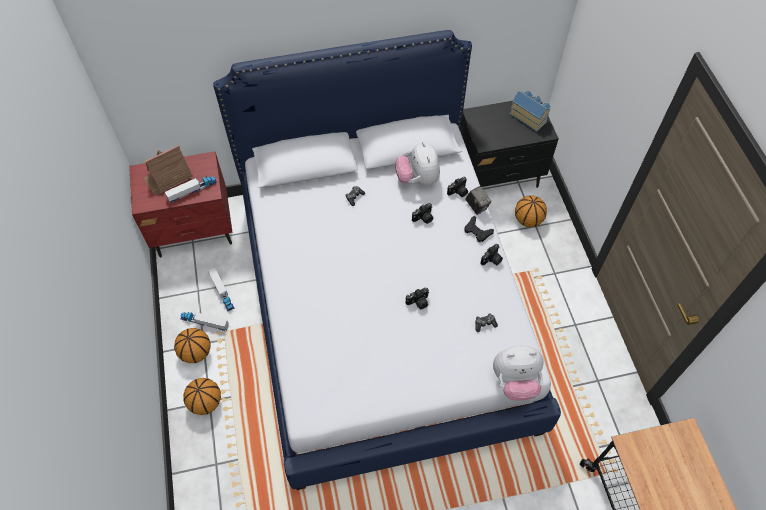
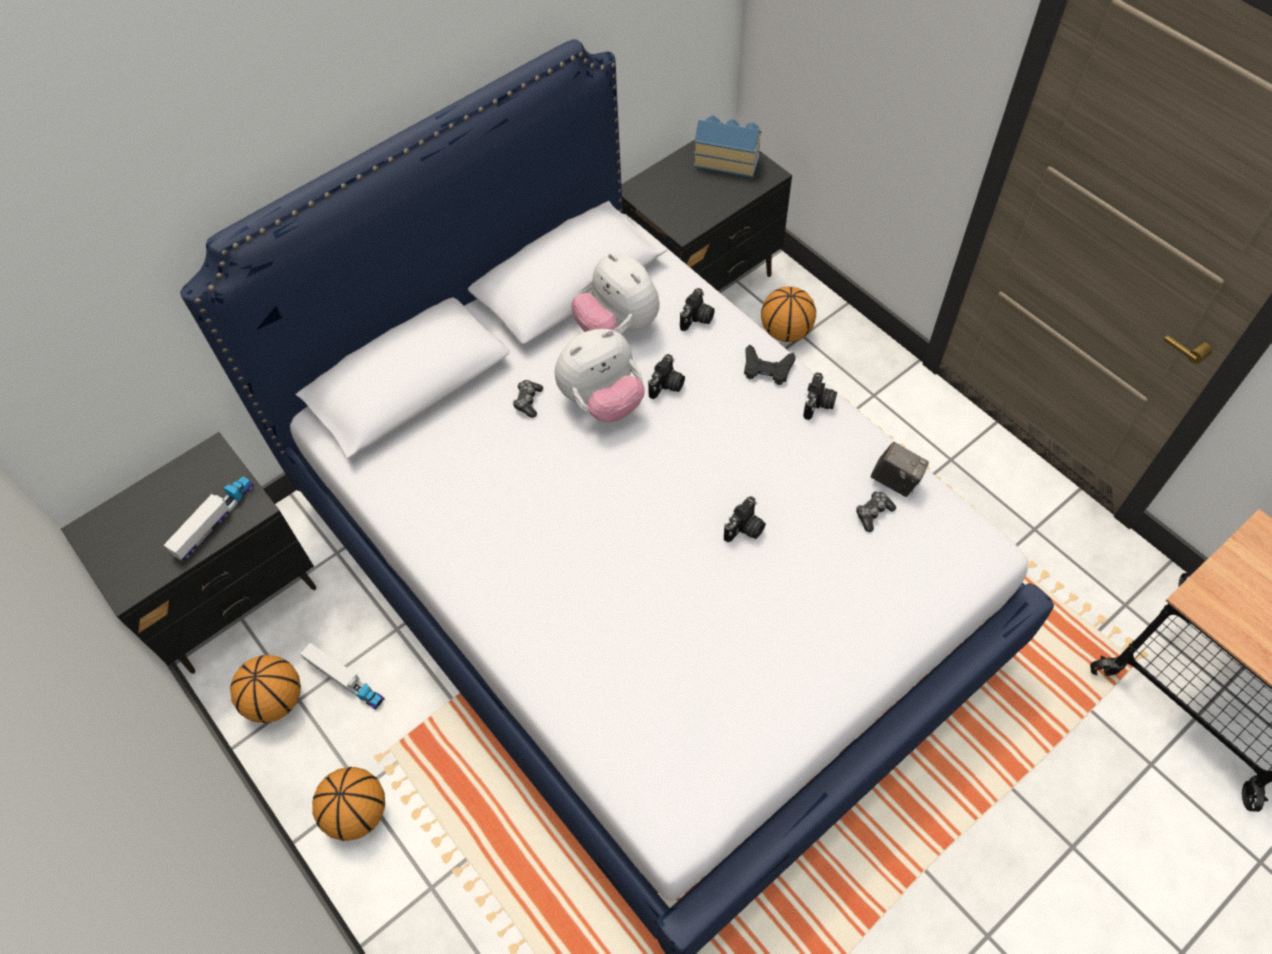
camera: 25 degrees left, 0 degrees up
red nightstand [129,151,233,257] -> black nightstand [61,432,316,674]
toy house [144,145,193,196] -> none
toy truck [181,312,229,331] -> none
basketball [183,378,221,415] -> basketball moved to [230,655,301,723]
camera [465,186,492,215] -> camera moved to [871,442,929,497]
plush toy [493,345,544,401] -> plush toy moved to [555,329,645,422]

